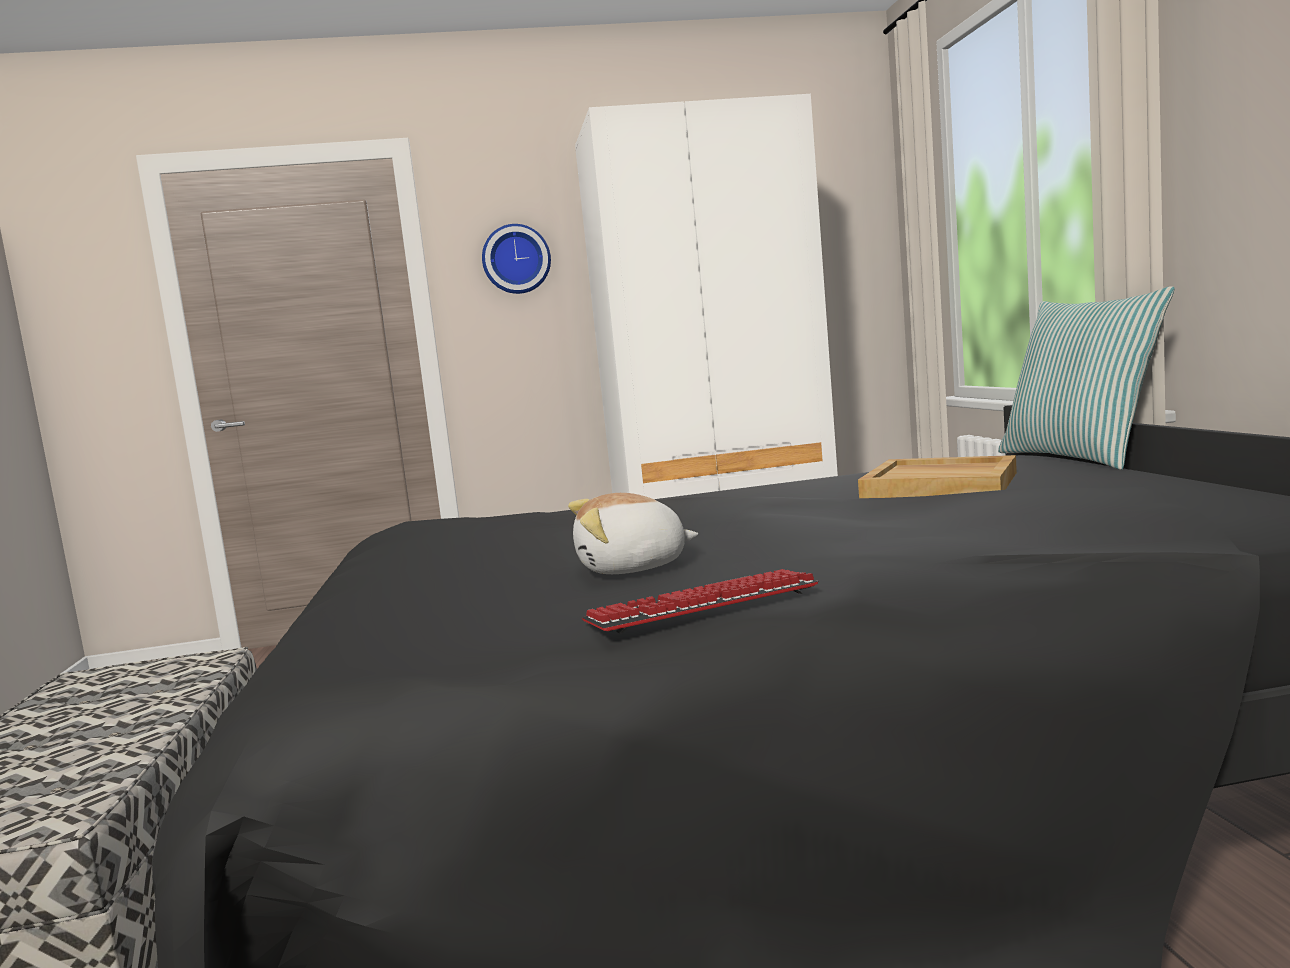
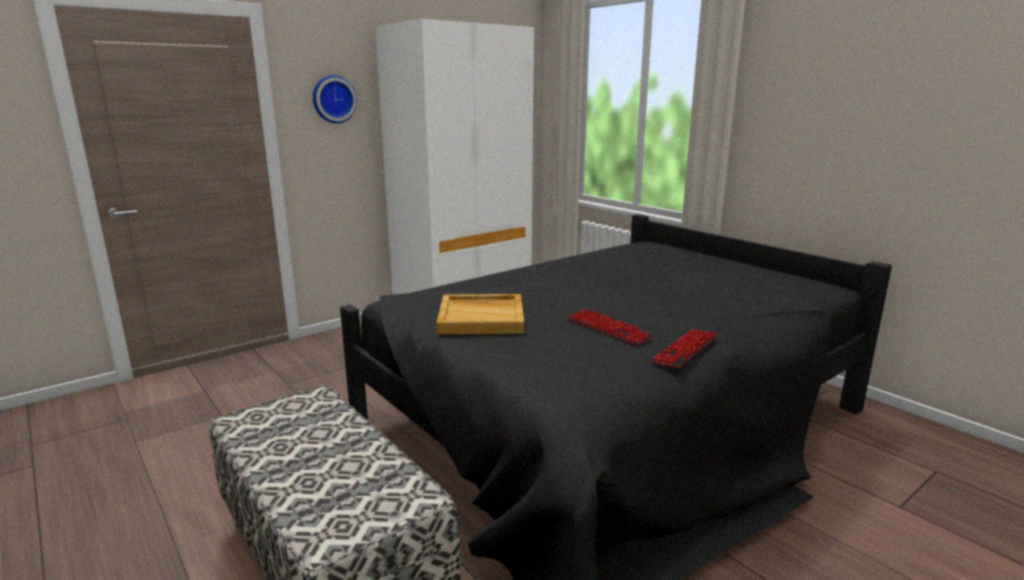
camera: 30 degrees left, 10 degrees up
plush toy [568,493,698,574] -> keyboard [567,309,654,346]
beige tray [858,455,1017,498] -> beige tray moved to [436,294,524,334]
pillow [998,286,1175,470] -> none

